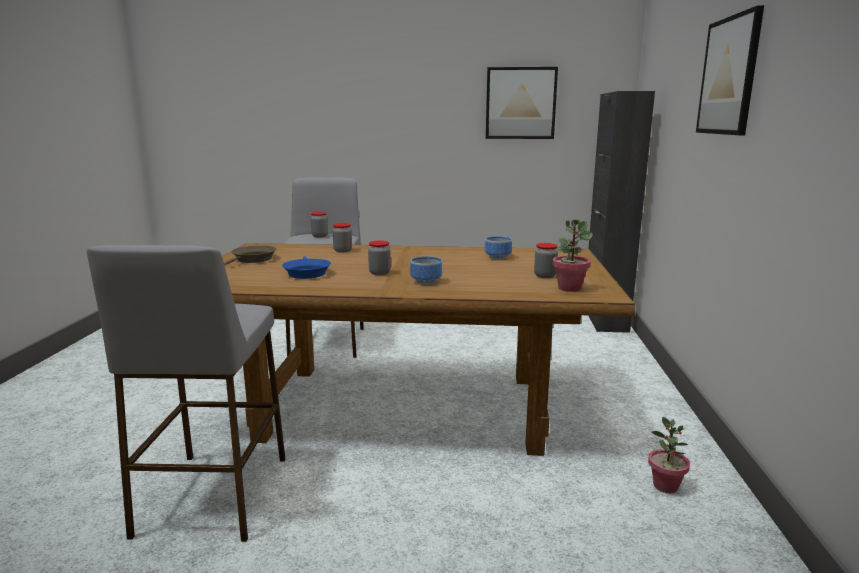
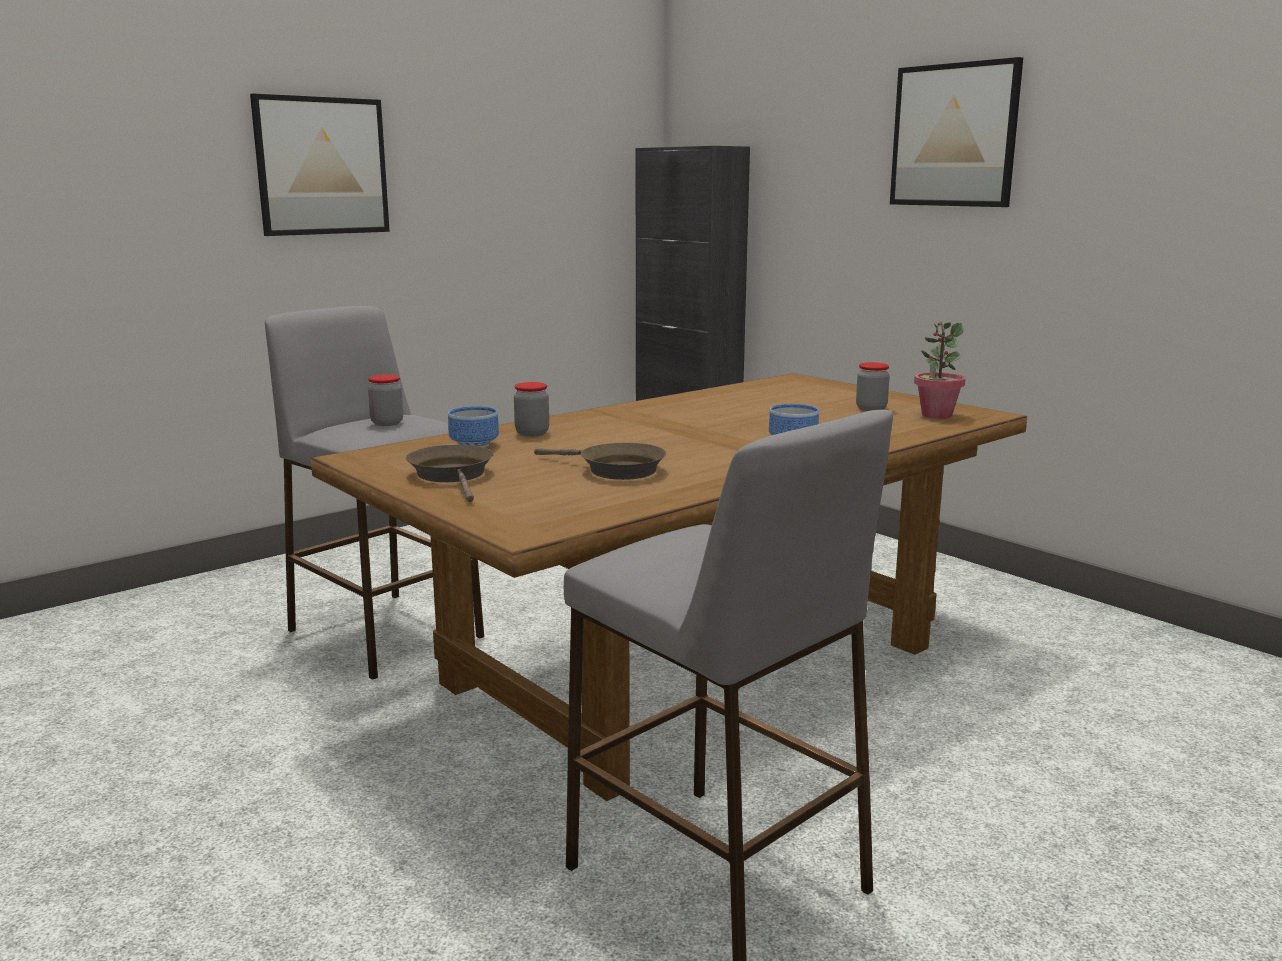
camera: 45 degrees left, 0 degrees up
blue frying pan [282,256,331,279] -> brown frying pan [534,443,666,480]
jar [368,241,391,275] -> none
bowl [485,236,512,259] -> bowl moved to [448,406,499,448]
picture [486,67,558,139] -> picture moved to [250,94,390,236]
potted plant [648,417,690,494] -> none

